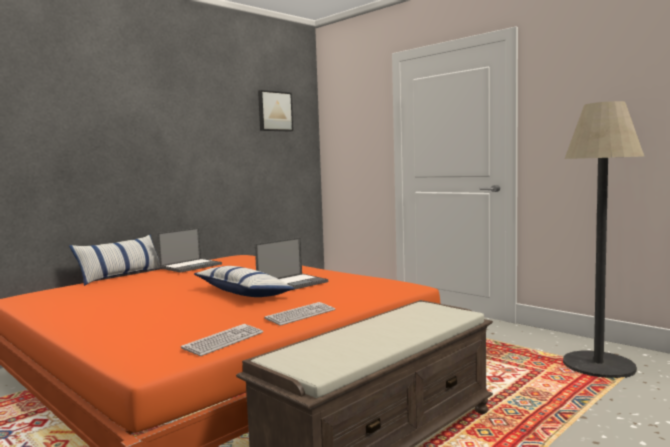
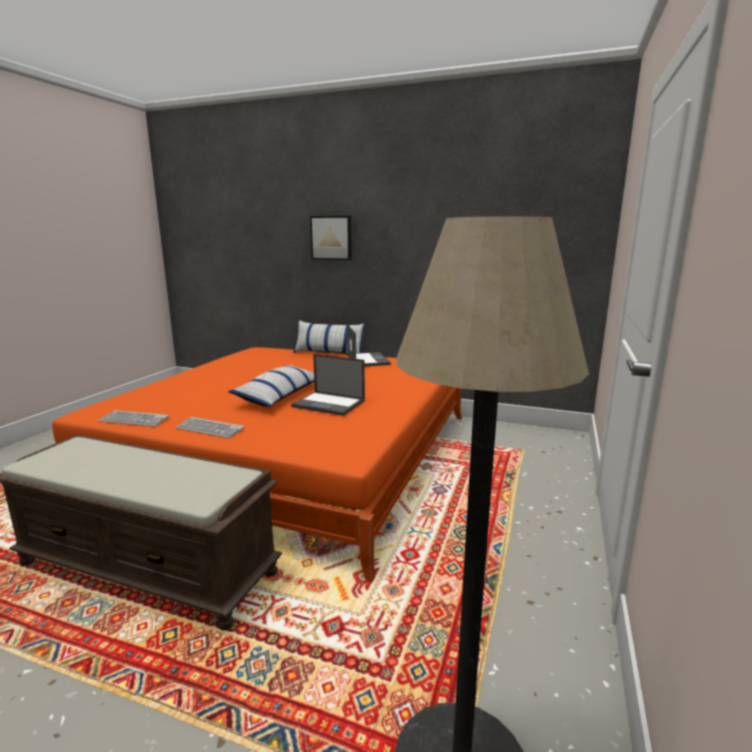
camera: 65 degrees right, 10 degrees up
laptop [157,227,222,273] -> laptop turned 120 degrees counterclockwise [347,324,391,366]
picture [258,90,293,131] -> picture moved to [310,216,352,260]

